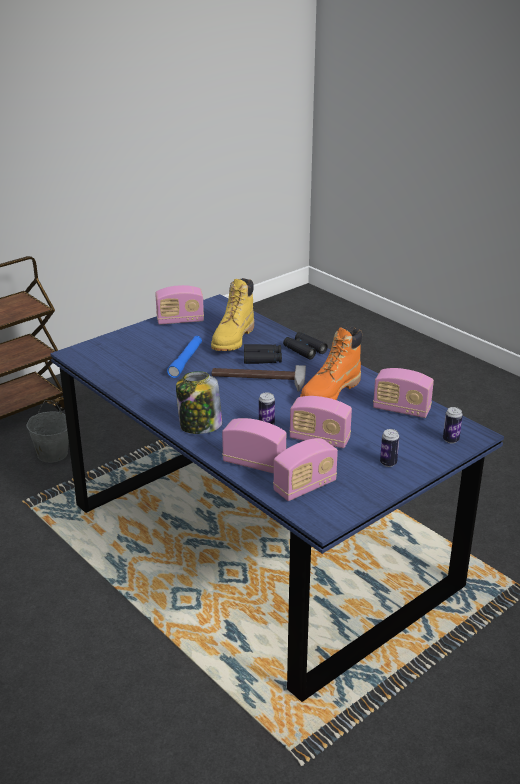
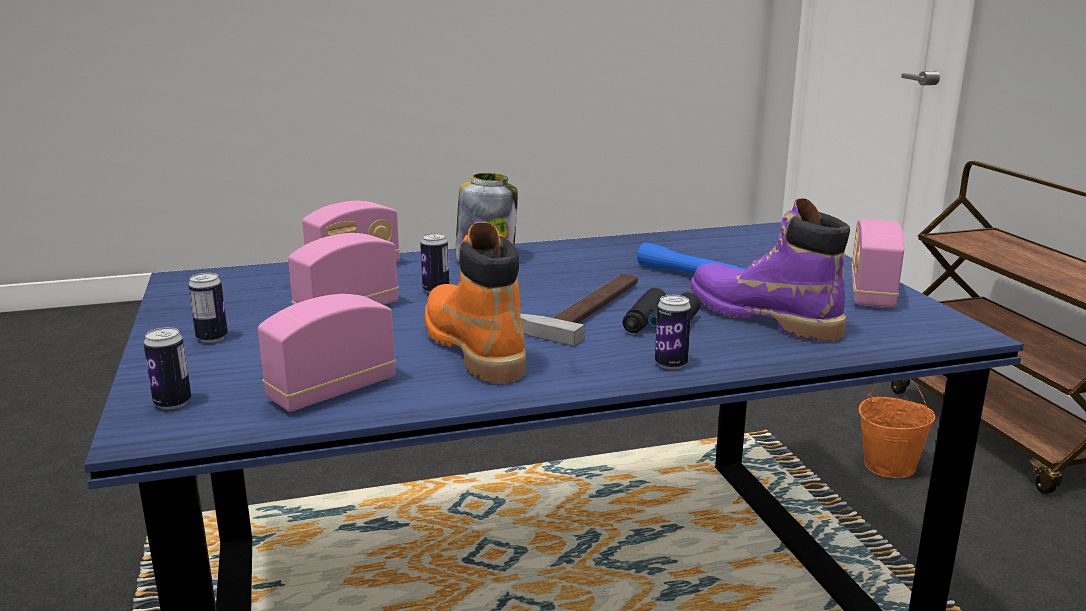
camera: 115 degrees right, 10 degrees down
grey bucket [26,400,69,463] -> orange bucket [859,379,935,478]
yellow boot [211,278,254,351] -> purple boot [690,198,850,341]
radio [273,438,338,501] -> none
black binoculars [283,332,328,359] -> can [655,295,691,369]

